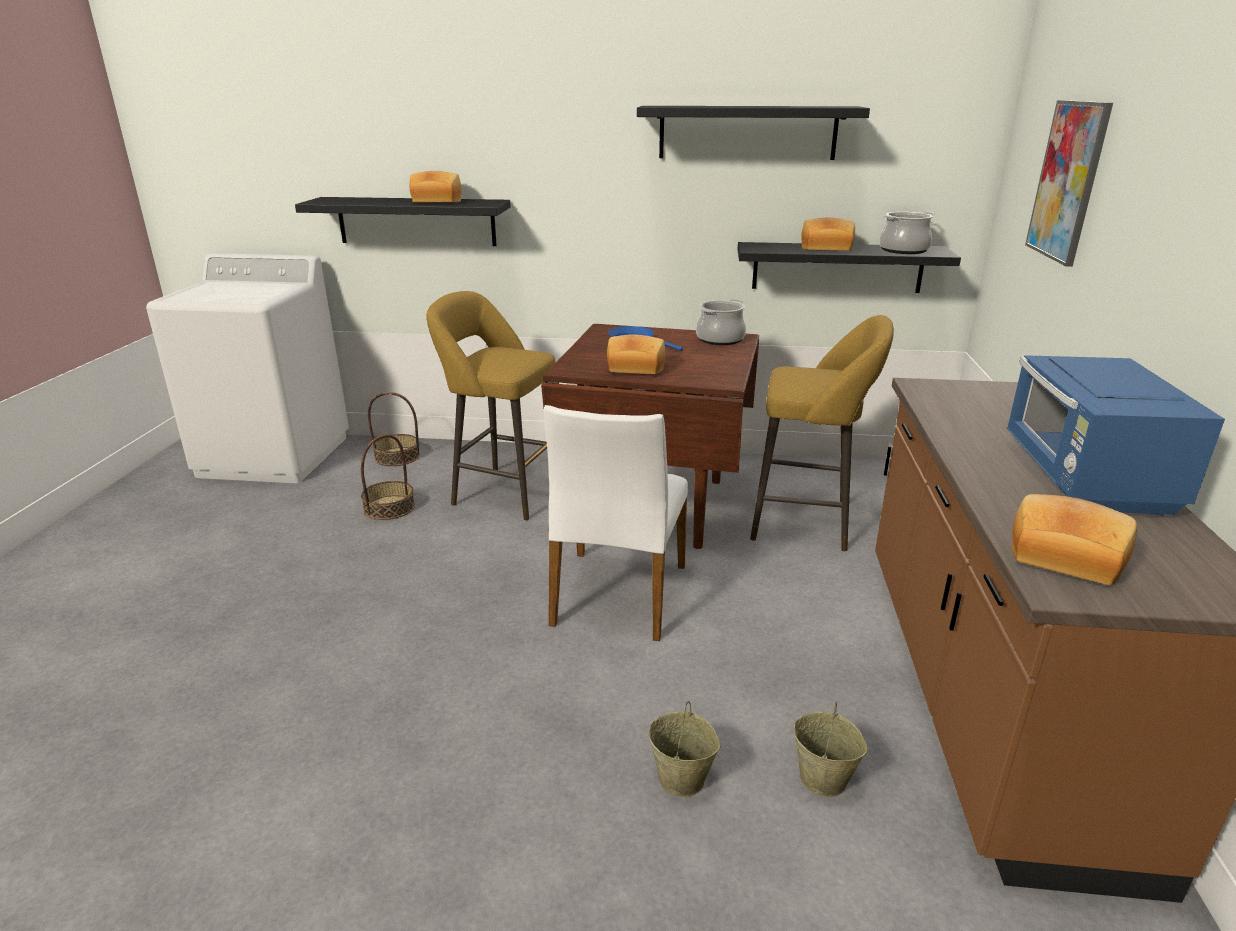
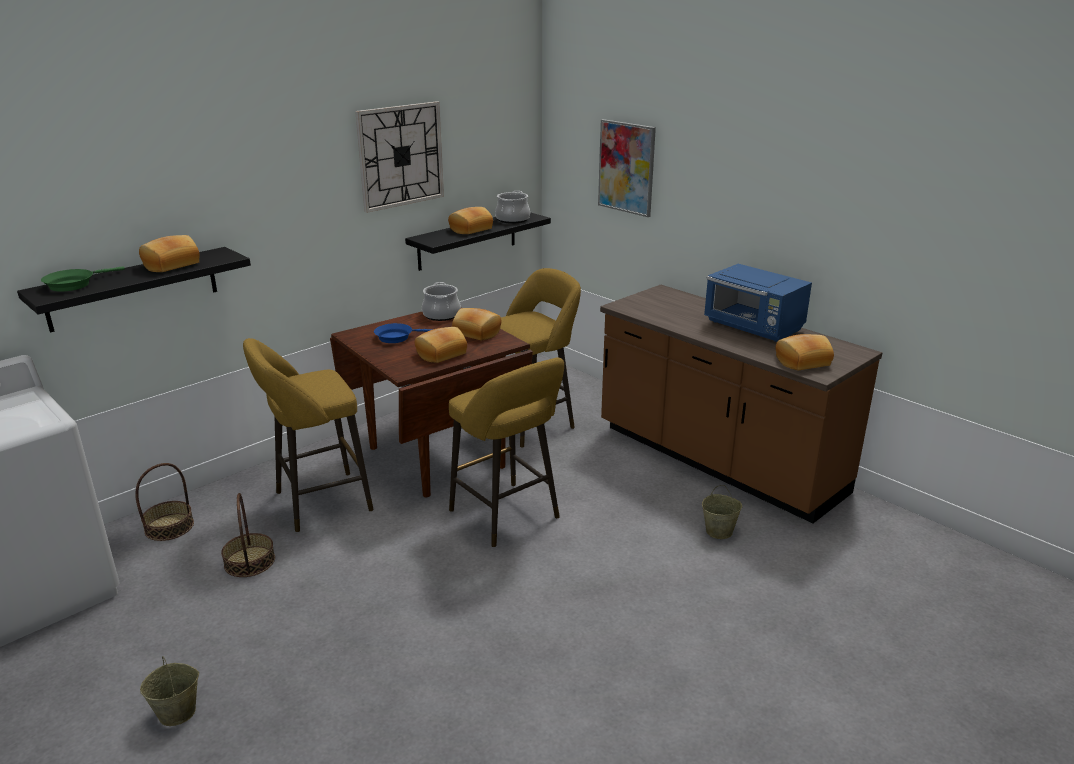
camera: 50 degrees left, 0 degrees up
white chair [544,405,688,641] -> yellow stool [449,358,564,547]
black shelf [637,106,870,160] -> wall clock [355,101,444,213]
beige bucket [649,701,721,797] -> beige bucket moved to [140,656,199,726]
none -> green frying pan [41,267,125,292]
none -> bread [452,308,502,340]

